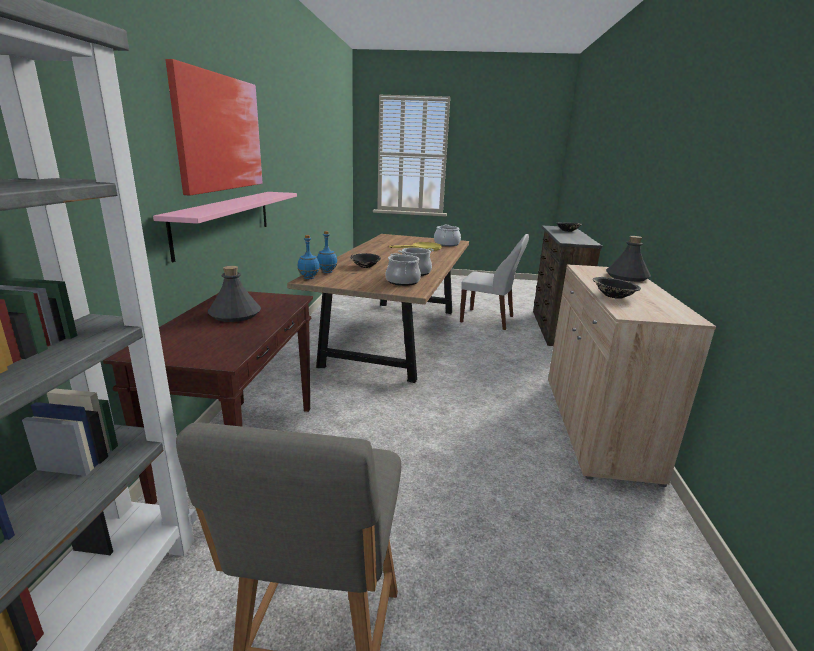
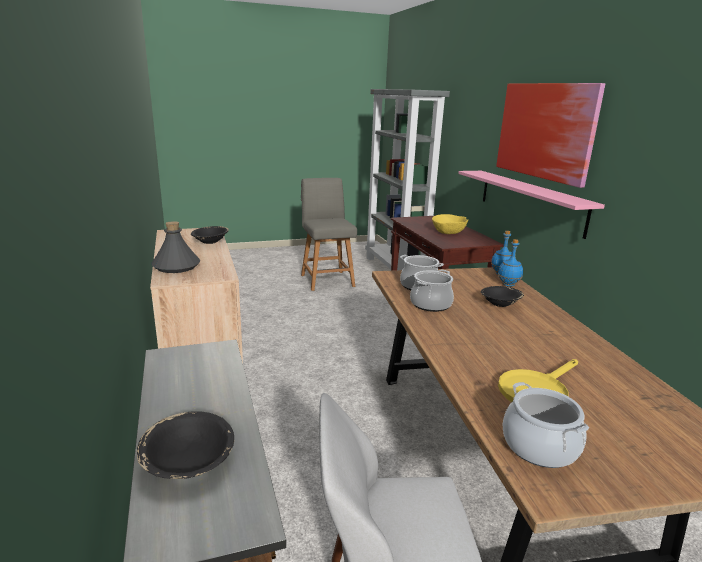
camera: 155 degrees right, 0 degrees up
grey bottle [208,266,261,322] -> yellow bowl [432,214,468,234]

